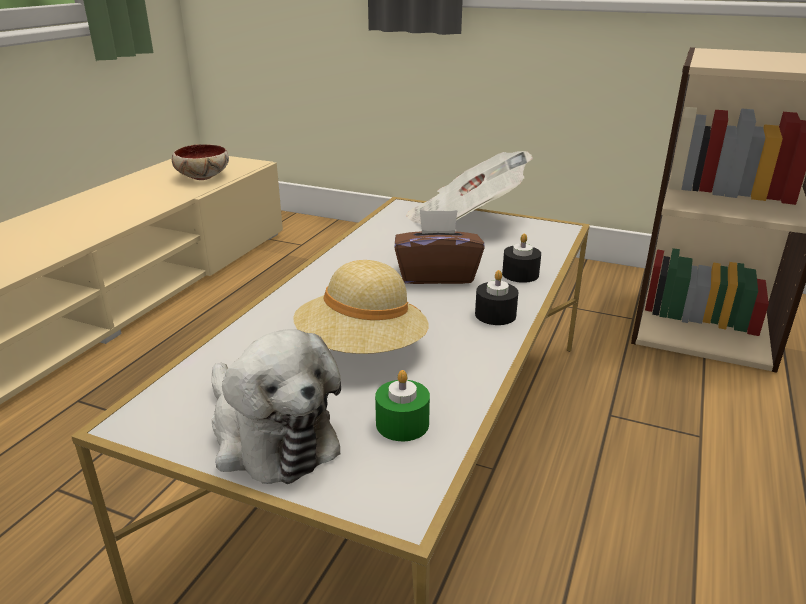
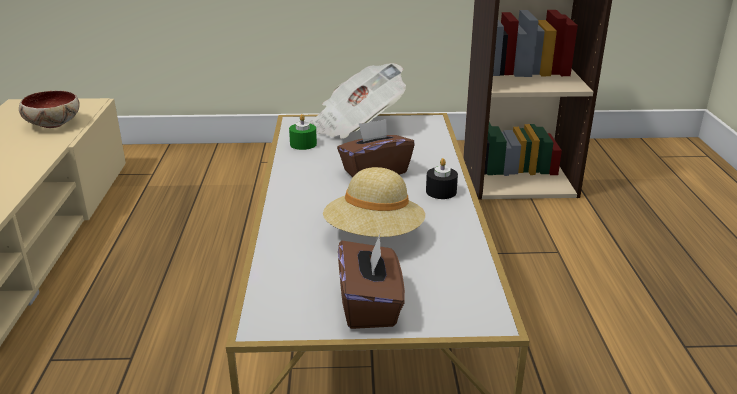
camera: 25 degrees left, 0 degrees up
plush toy [212,329,341,484] -> brown tissue box [338,235,405,329]
green candle [375,370,430,441] -> green candle moved to [289,114,317,150]
black candle [502,234,541,283] -> none

